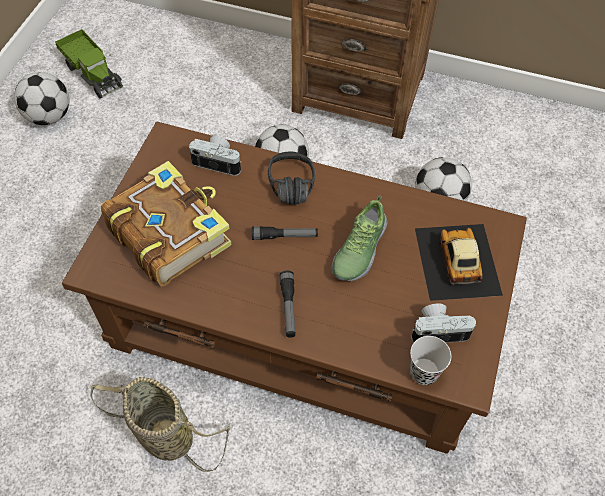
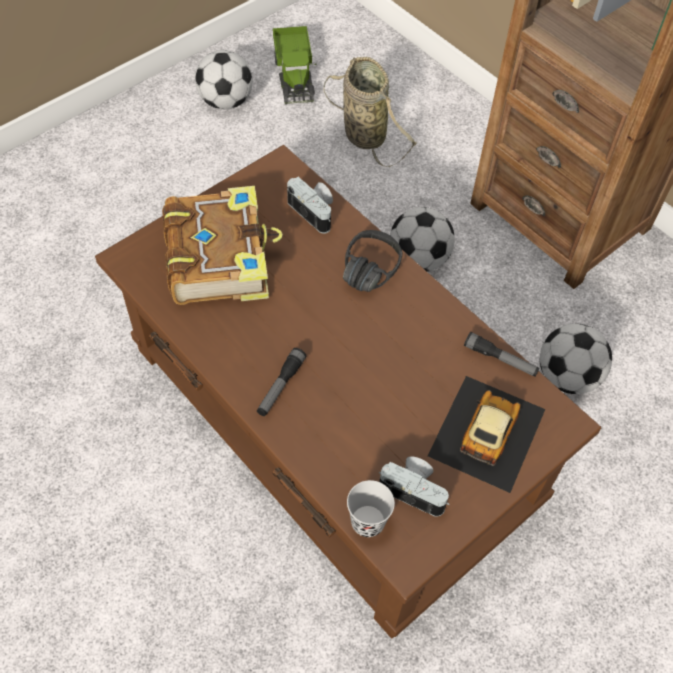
camera: 30 degrees right, 0 degrees up
basket [90,377,230,472] -> basket moved to [323,57,417,167]
flashlight [252,226,318,240] -> flashlight moved to [464,332,540,377]
shoe [332,196,387,281] -> none

